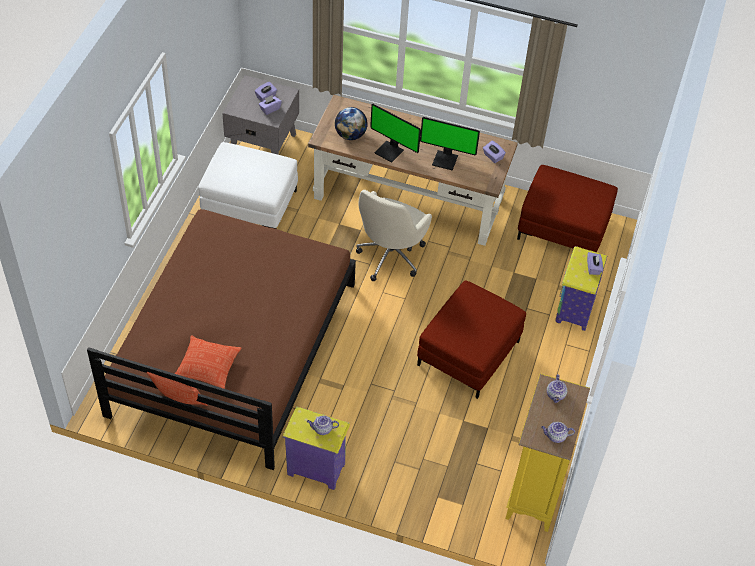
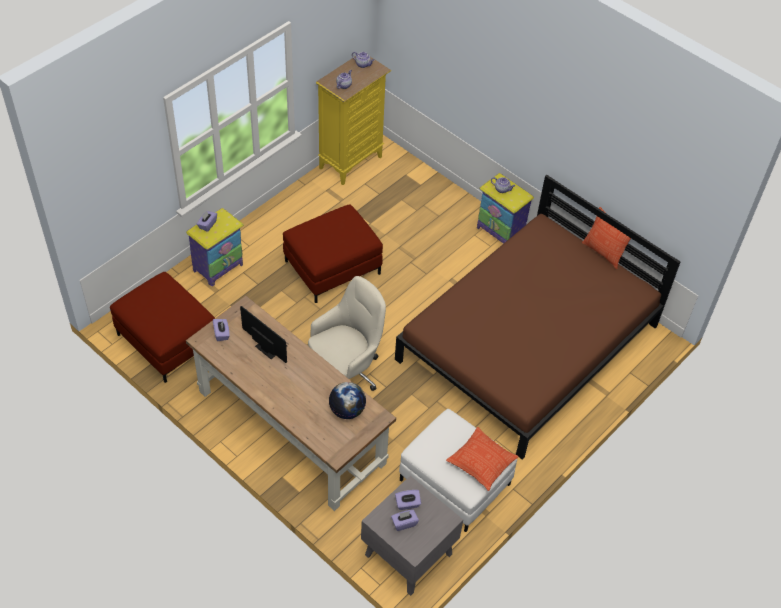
camera: 155 degrees left, 0 degrees up
orange pillow [175,336,241,389] -> orange pillow moved to [446,427,519,491]
monitor [370,104,421,163] -> none

